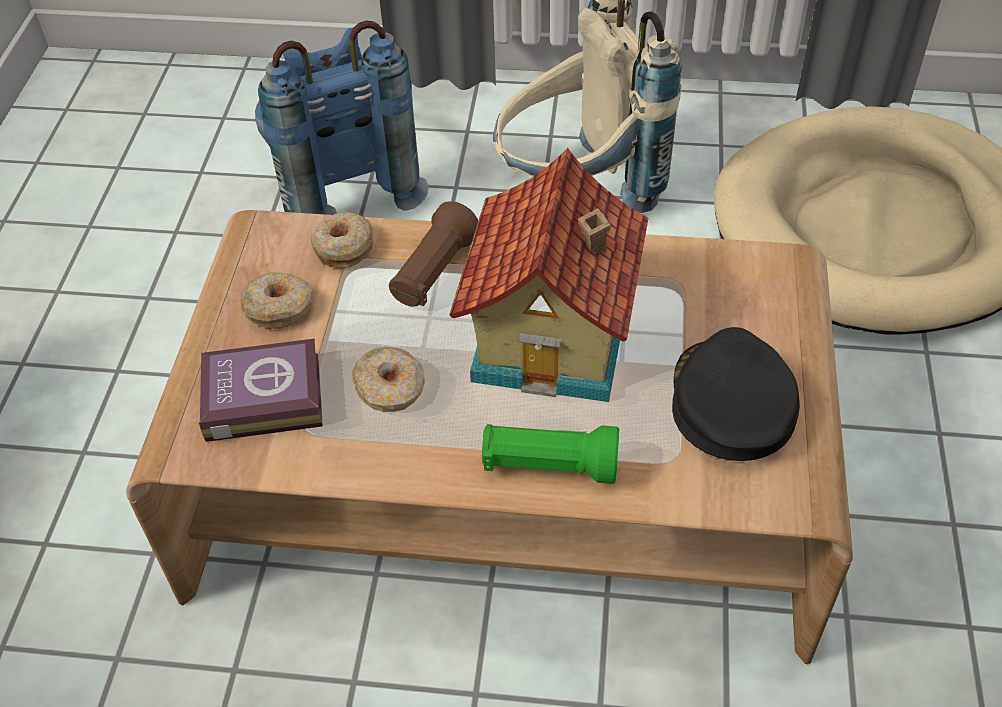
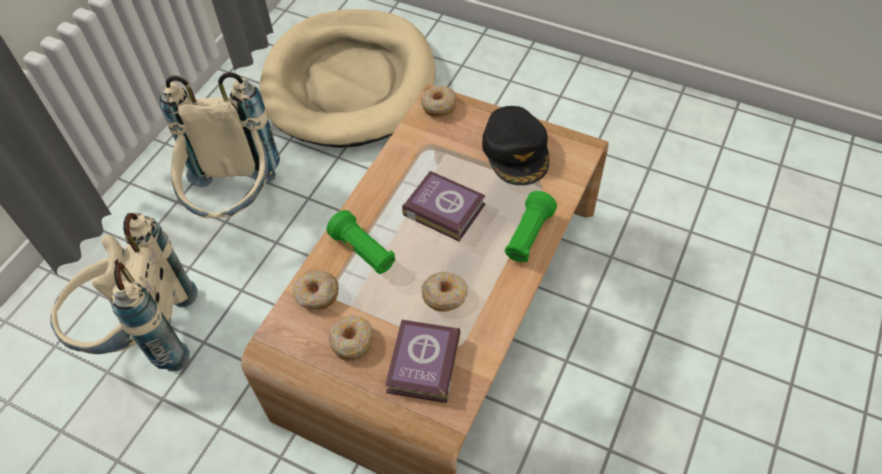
camera: 70 degrees left, 5 degrees up
blue backpack [255,21,429,215] -> beige backpack [50,213,198,371]
brown flashlight [389,201,478,307] -> green flashlight [327,210,395,274]
toy house [449,148,648,402] -> book [402,171,486,242]
black cap [672,327,800,461] -> black cap turned 120 degrees counterclockwise [482,106,549,185]
none -> donut [421,85,456,118]

